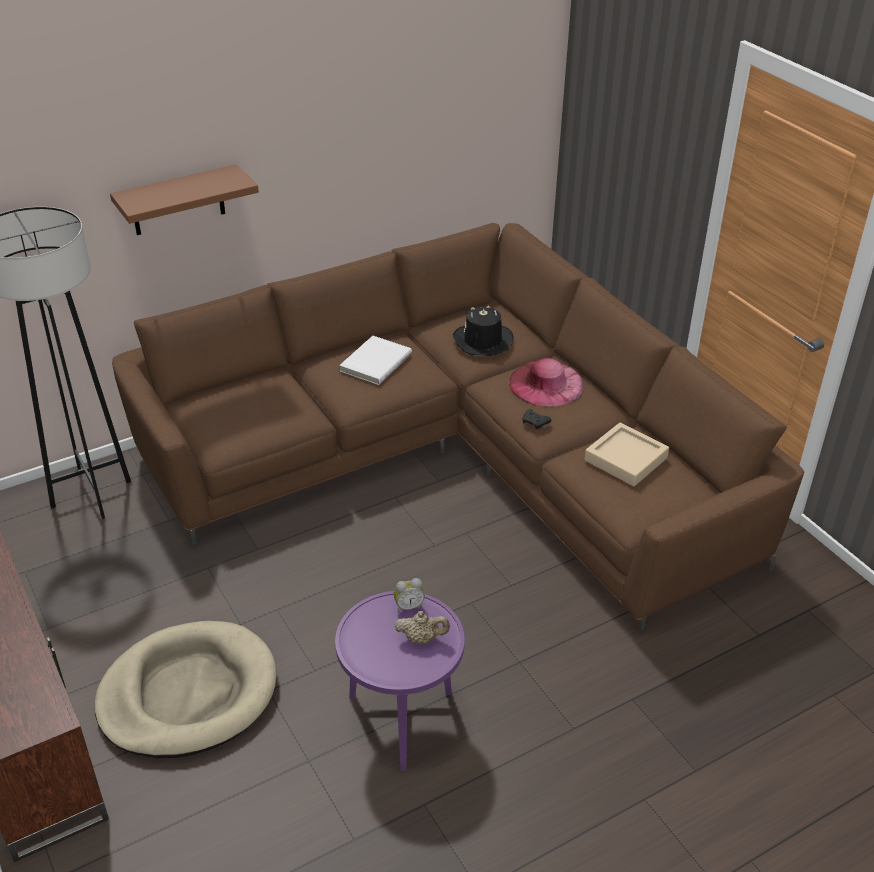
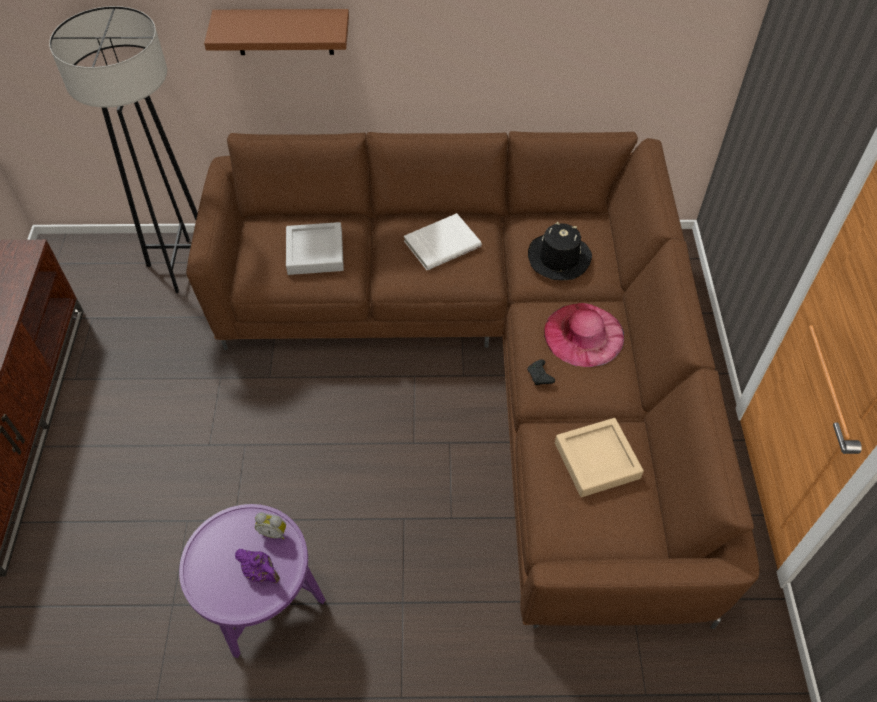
camera: 30 degrees right, 15 degrees up
beige dog bed [95,621,276,758] -> none
beige teapot [394,611,450,645] -> purple teapot [235,549,280,583]
none -> grey tray [286,222,344,275]

